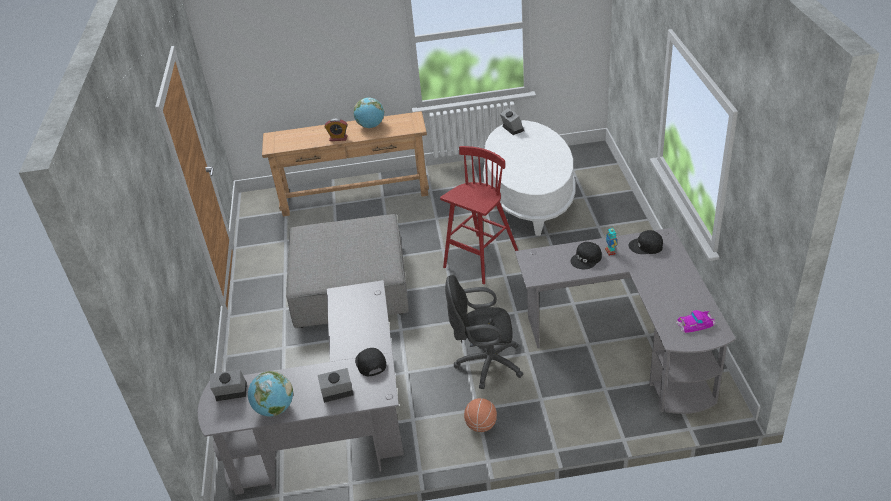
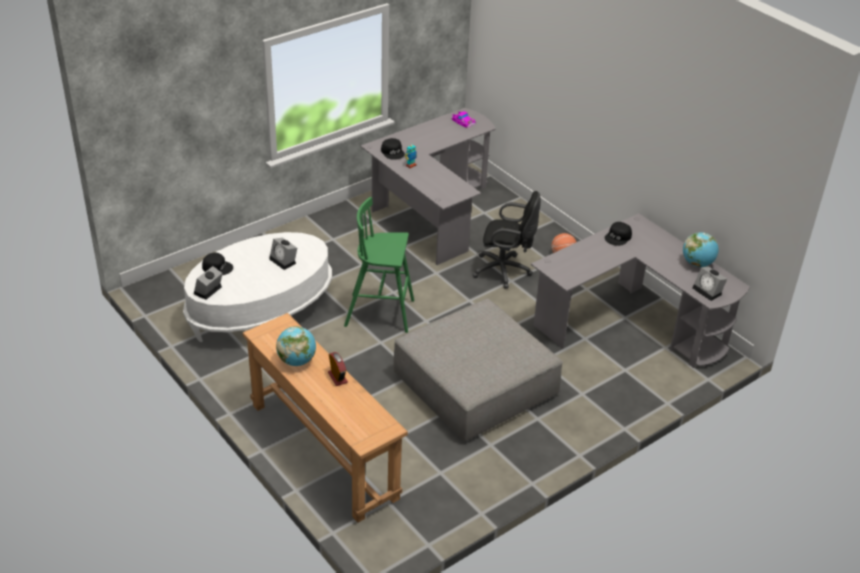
camera: 125 degrees left, 0 degrees up
alarm clock [318,368,354,403] -> alarm clock moved to [269,237,297,270]
red stool [440,146,518,284] -> green stool [344,197,414,333]
black office chair [445,275,523,389] -> black office chair turned 45 degrees counterclockwise [472,191,541,289]
black cap [570,242,602,269] -> black cap moved to [202,253,233,275]

